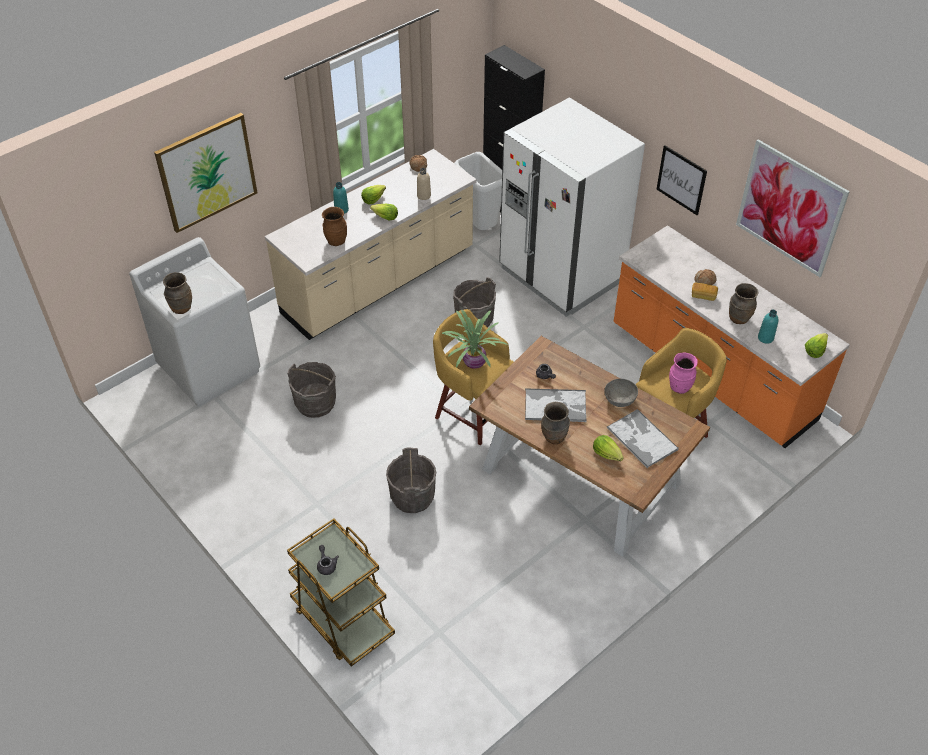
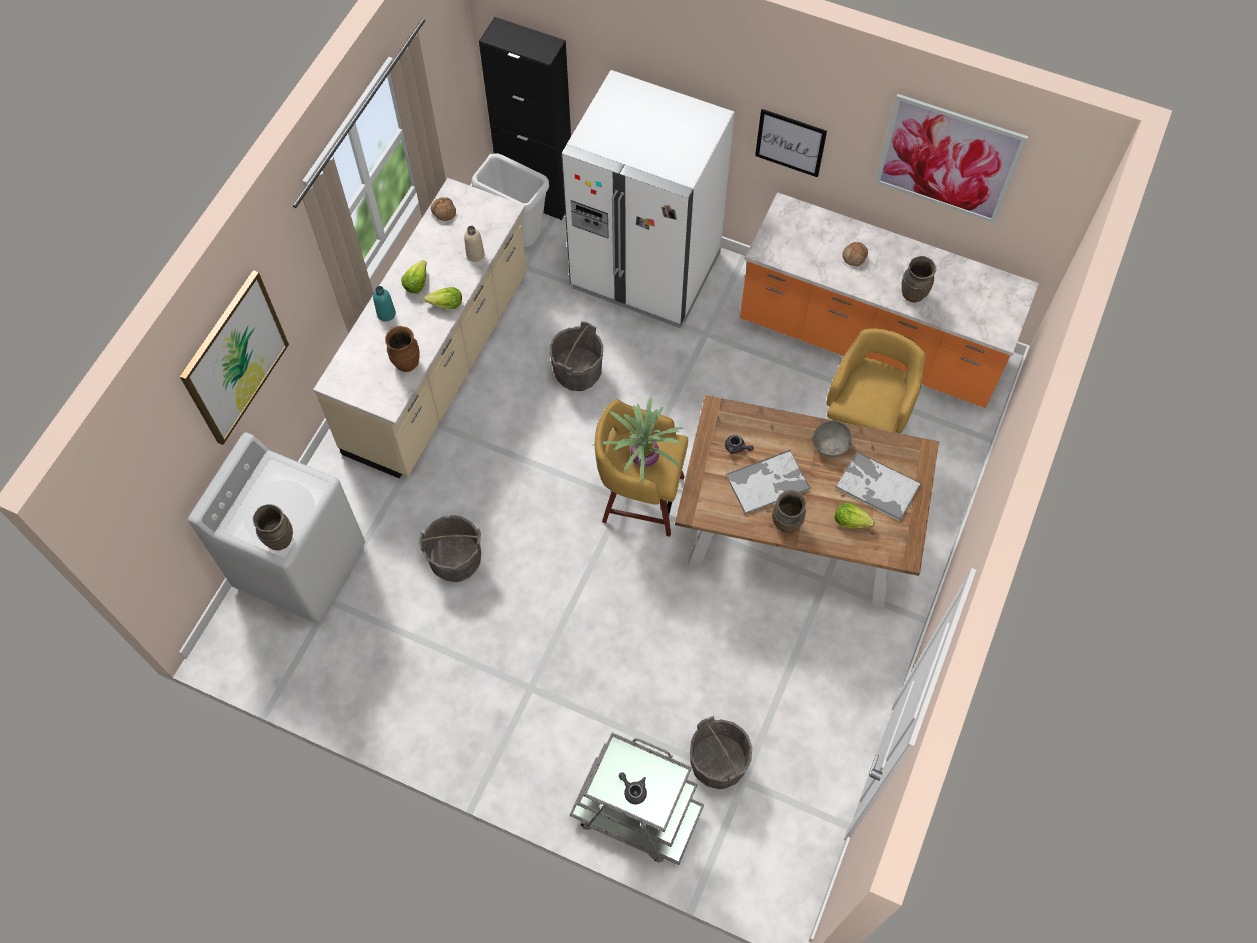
camera: 25 degrees left, 15 degrees up
brown cart [287,518,395,667] -> grey cart [570,733,704,865]
grey bucket [386,447,436,513] -> grey bucket moved to [690,716,752,789]
pink vase [669,353,698,394] -> none
bread [692,283,718,301] -> none
turquoise bottle [758,310,779,344] -> none
lettuce [805,333,828,358] -> none

